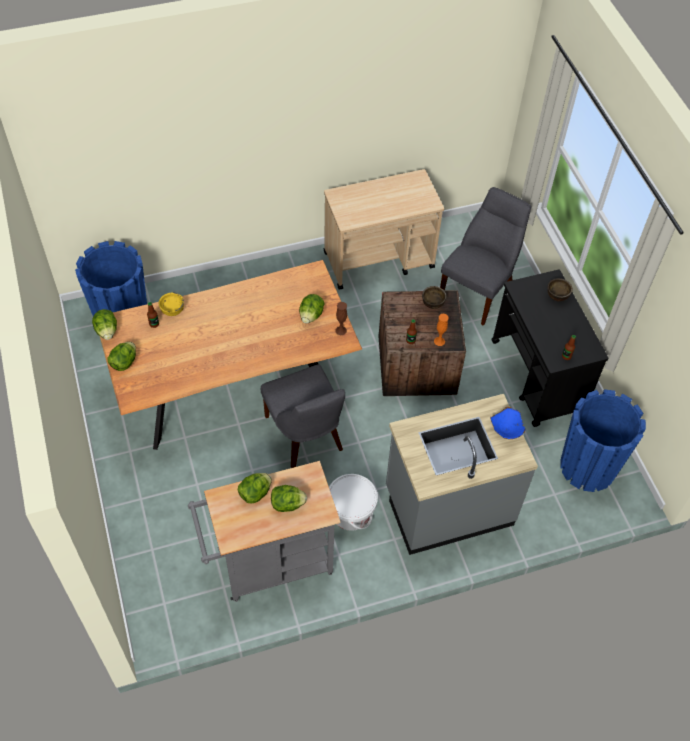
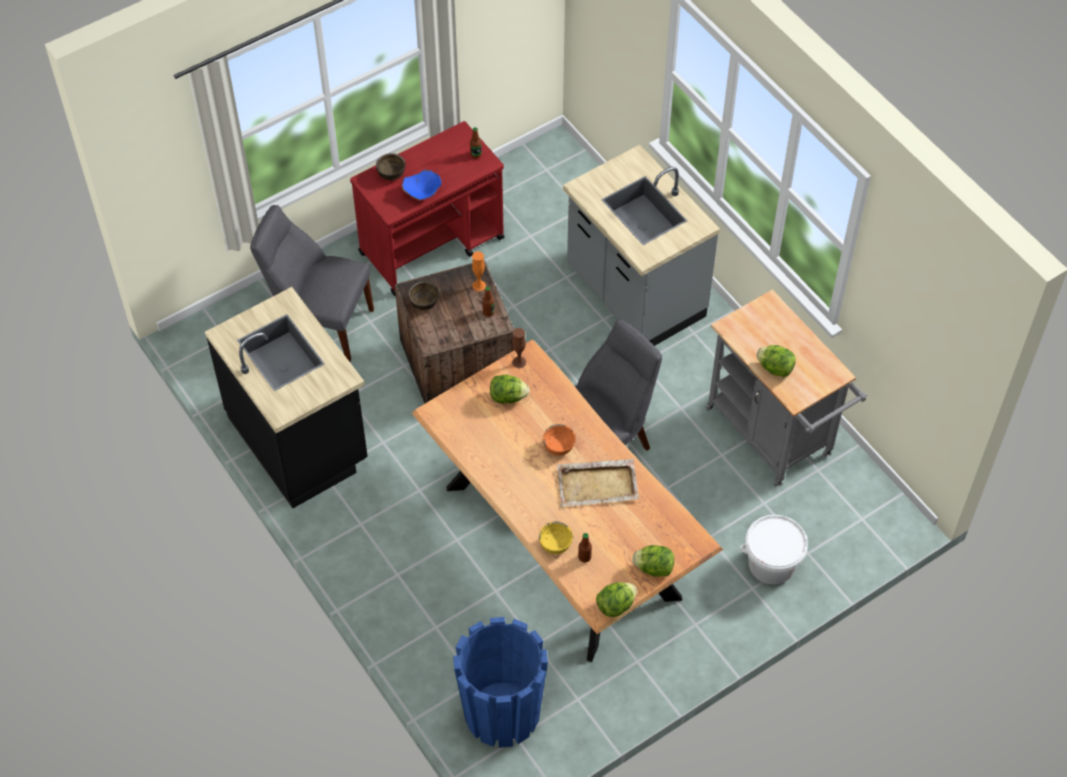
camera: 105 degrees left, 0 degrees up
lettuce [271,485,307,512] -> none
beige cart [323,169,444,290] -> black counter [205,287,368,508]
white bucket [329,474,378,531] -> white bucket moved to [740,515,808,584]
blue bowl [490,407,526,439] -> blue bowl moved to [402,169,441,200]
black cart [491,270,608,427] -> red cart [350,121,505,296]
blue planter [560,389,646,492] -> none
none -> orange bowl [543,424,575,456]
none -> beige tray [557,459,639,507]

